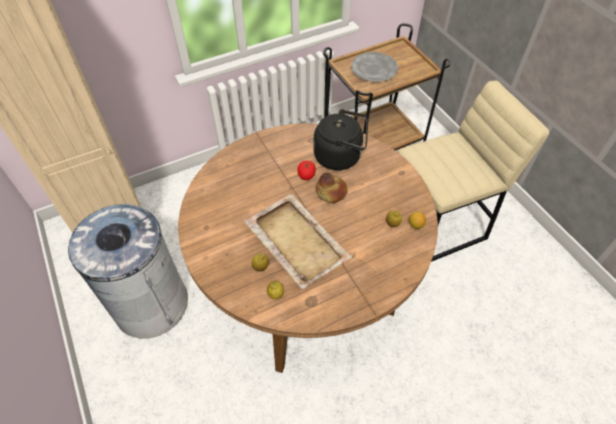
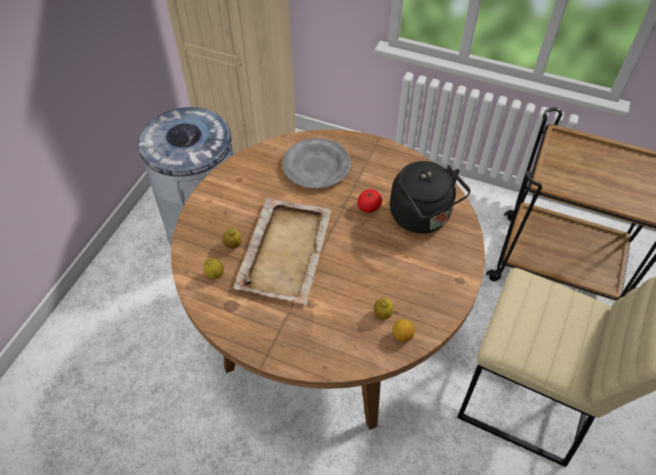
camera: 50 degrees right, 0 degrees up
bread [316,172,348,203] -> none
grey plate [351,52,398,82] -> grey plate moved to [282,138,351,189]

